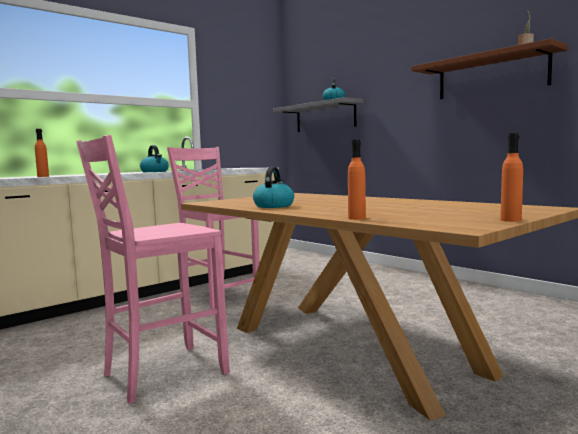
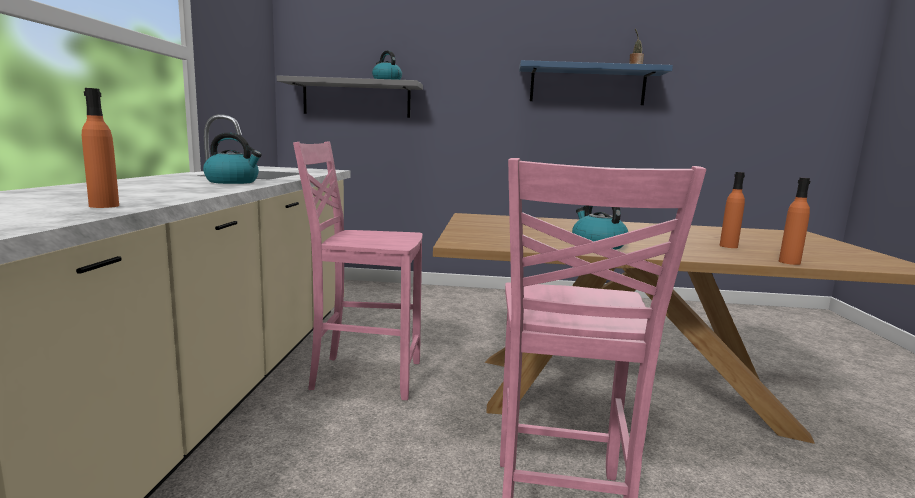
camera: 45 degrees left, 5 degrees up
brown shelf [411,38,568,99] -> blue shelf [519,60,673,105]
orange bottle [500,133,523,222] -> orange bottle moved to [719,172,745,248]

